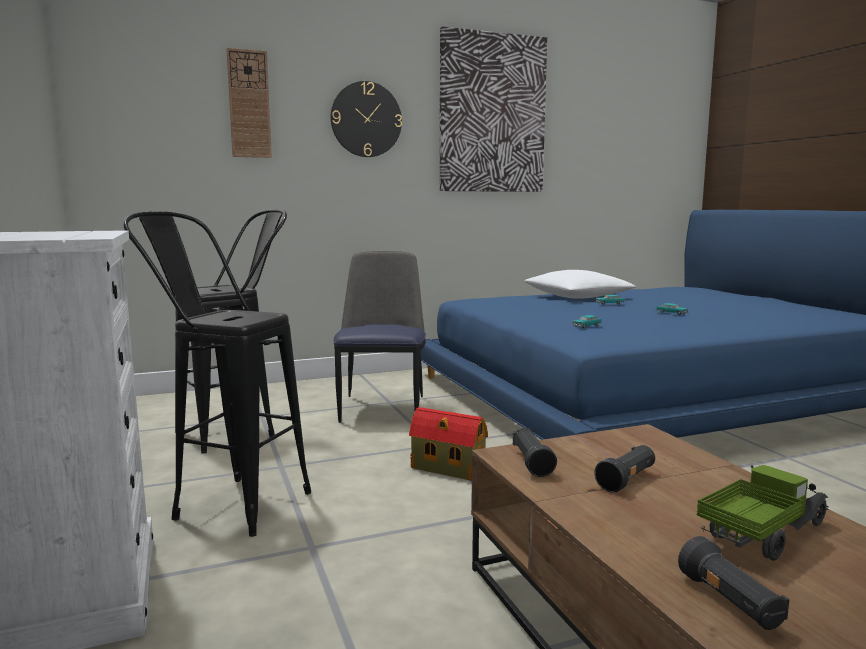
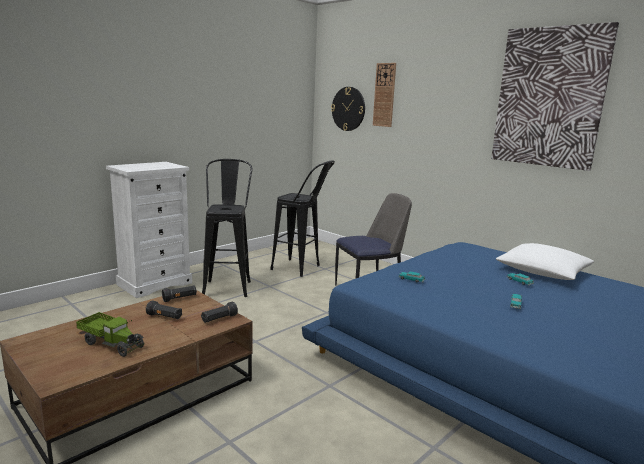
camera: 65 degrees right, 5 degrees up
wall clock [331,81,402,157] -> wall clock moved to [331,87,365,131]
toy house [409,407,488,481] -> none
black flashlight [678,536,790,630] -> black flashlight moved to [201,302,238,323]

